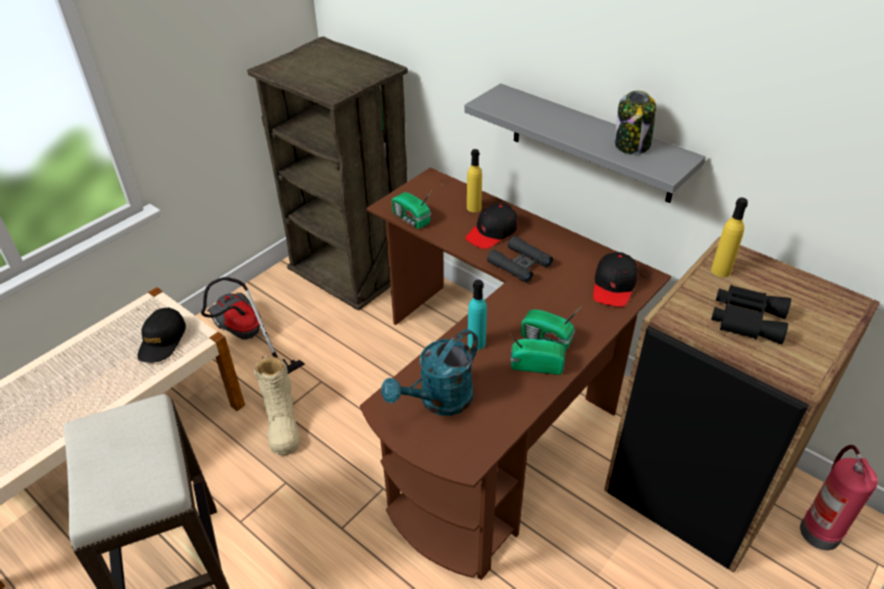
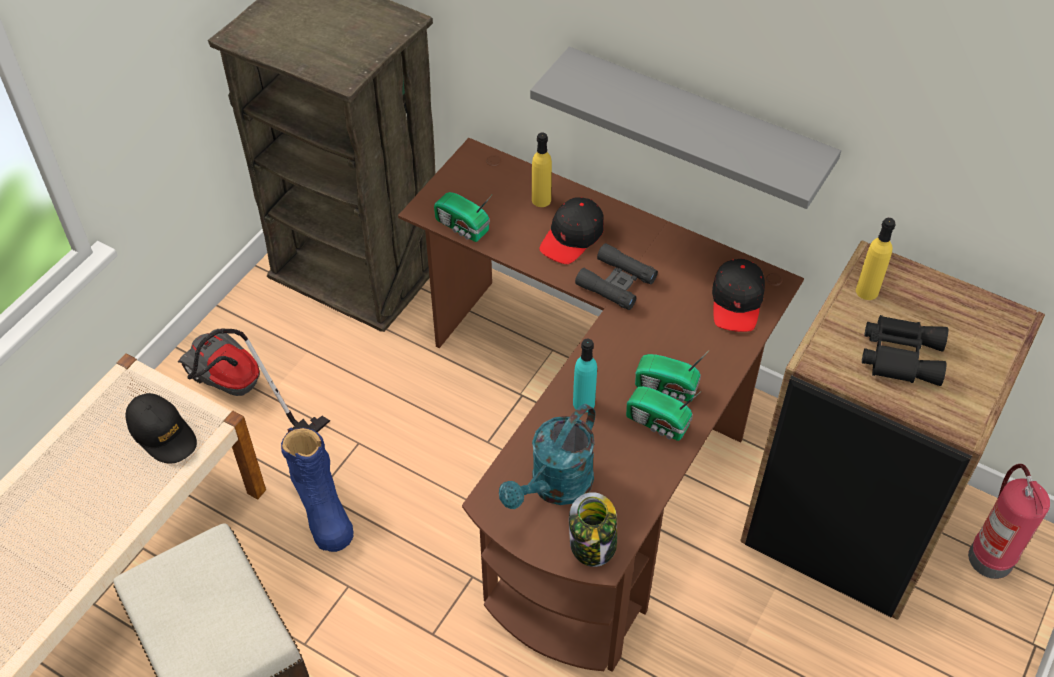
camera: 10 degrees left, 10 degrees up
black cap [137,308,186,363] -> black cap turned 45 degrees counterclockwise [126,393,197,464]
beige boot [254,356,300,456] -> blue boot [281,427,353,552]
radio [509,333,565,375] -> radio turned 150 degrees counterclockwise [626,386,700,441]
jar [615,91,656,155] -> jar moved to [569,492,617,567]

